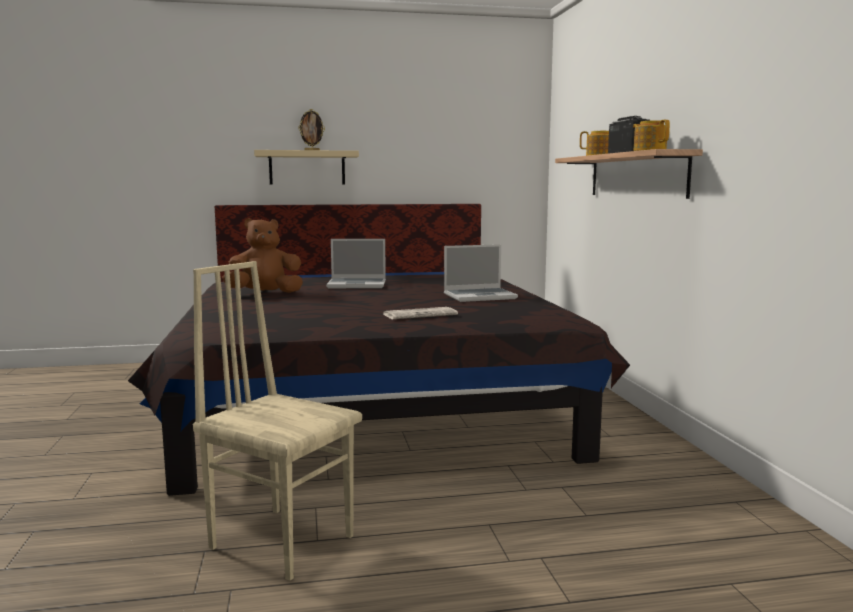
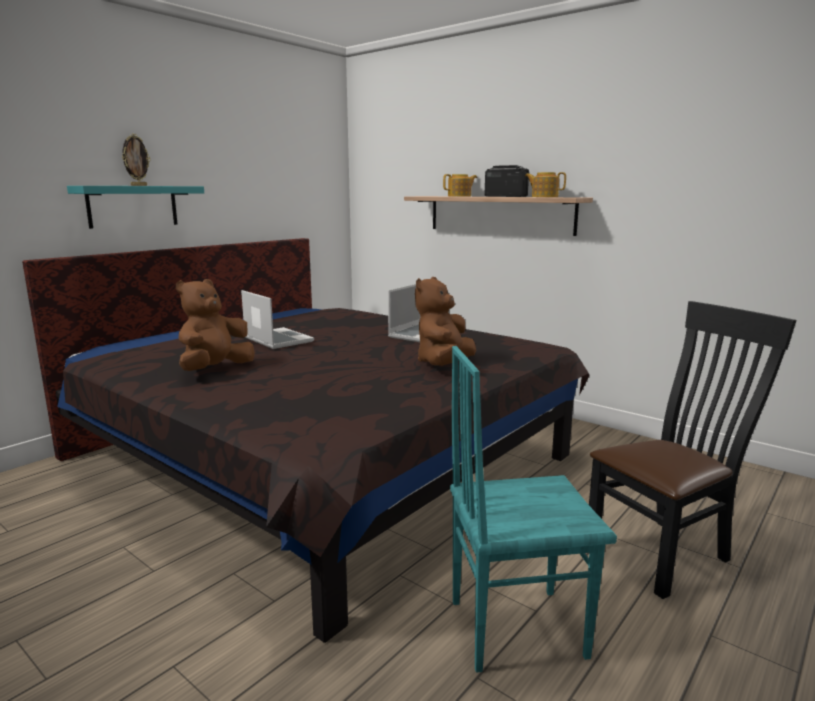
camera: 40 degrees left, 5 degrees up
beige chair [193,261,362,581] -> turquoise chair [450,346,617,673]
beige shelf [254,150,359,185] -> turquoise shelf [67,186,204,229]
laptop [326,239,386,288] -> laptop turned 90 degrees counterclockwise [241,290,314,349]
newspaper [383,307,458,319] -> brown plush toy [415,277,476,366]
none -> black chair [589,301,797,599]

